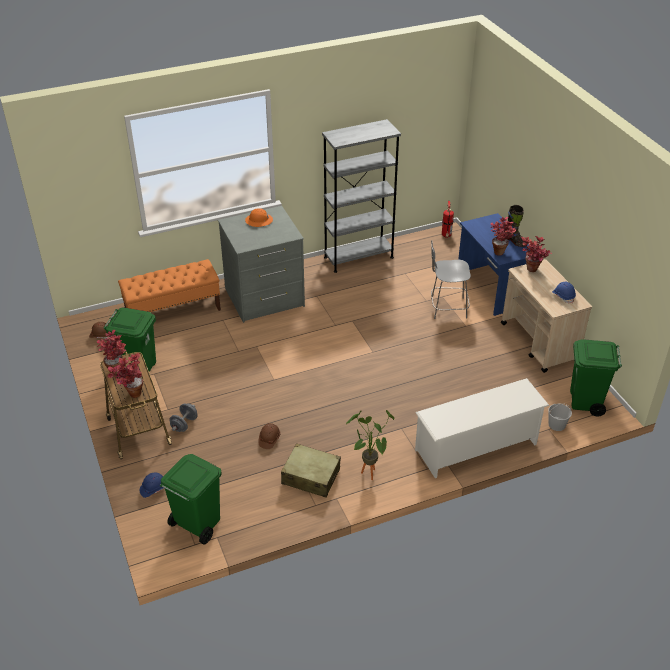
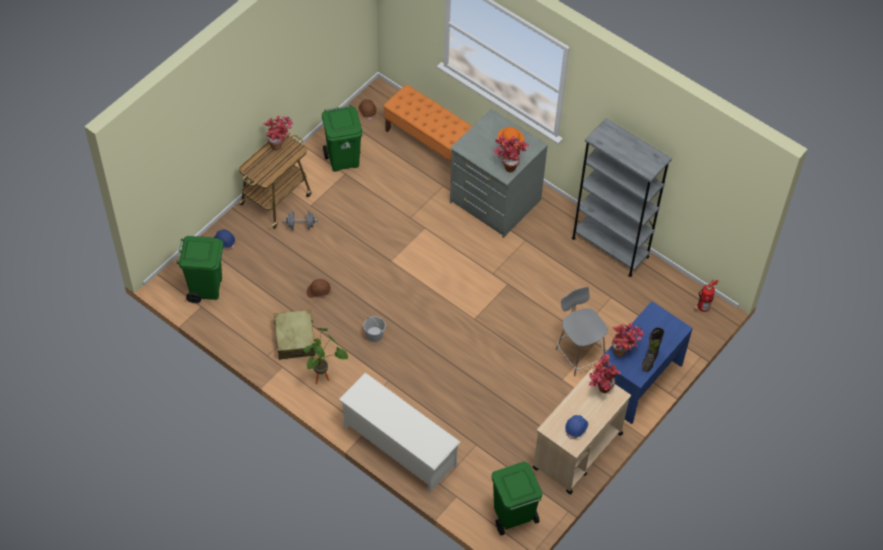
camera: 60 degrees right, 15 degrees up
potted plant [108,353,143,398] -> potted plant moved to [494,135,529,173]
white bucket [548,403,572,431] -> white bucket moved to [363,316,386,342]

